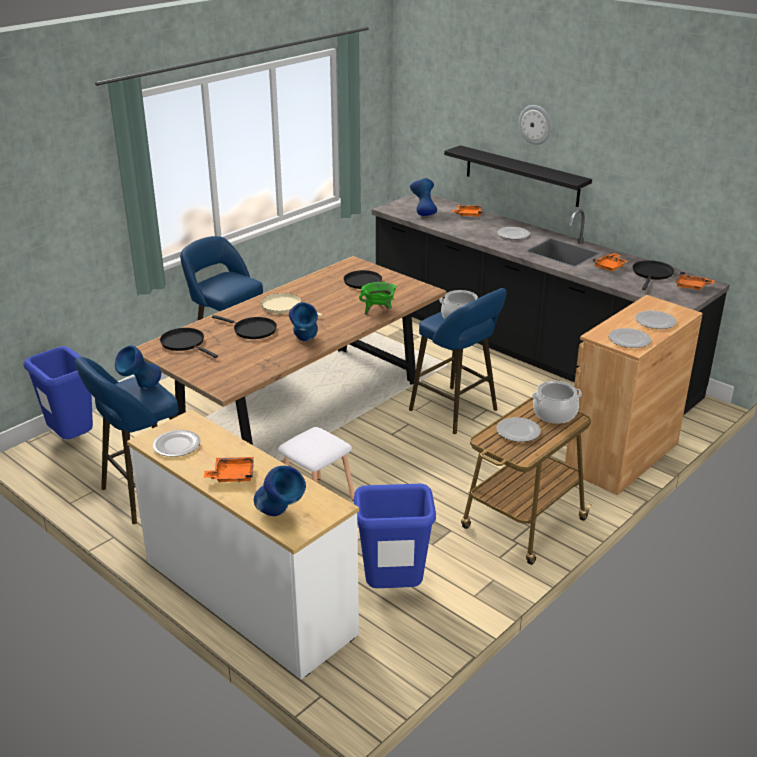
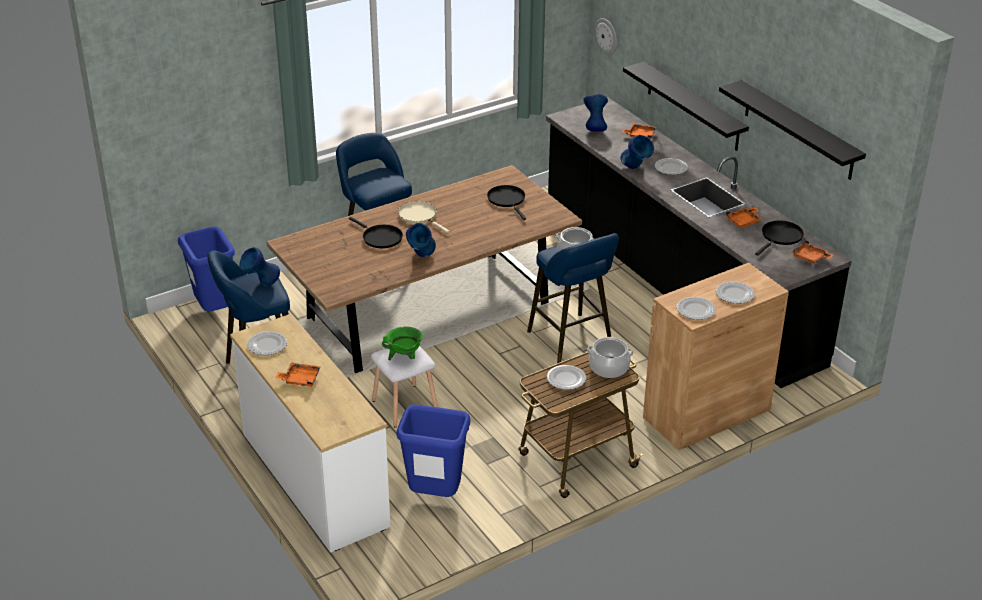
camera: 15 degrees right, 5 degrees up
black frying pan [160,328,218,358] -> none
blue vase [254,466,306,516] -> blue vase moved to [621,135,654,169]
green cooking pot [359,282,397,315] -> green cooking pot moved to [382,327,423,360]
wall clock [519,105,552,145] -> wall clock moved to [595,18,617,55]
none -> black shelf [719,80,866,180]

